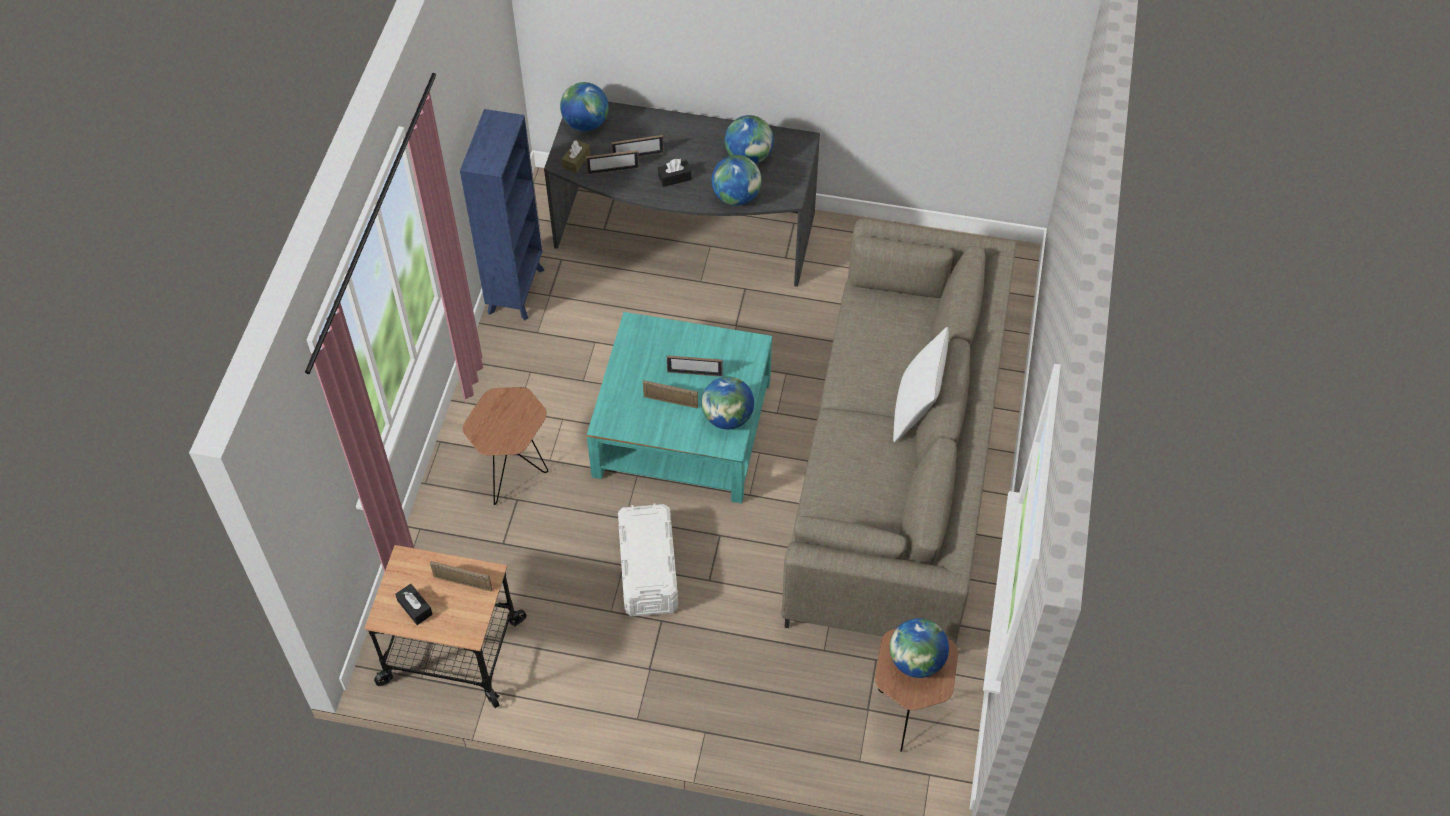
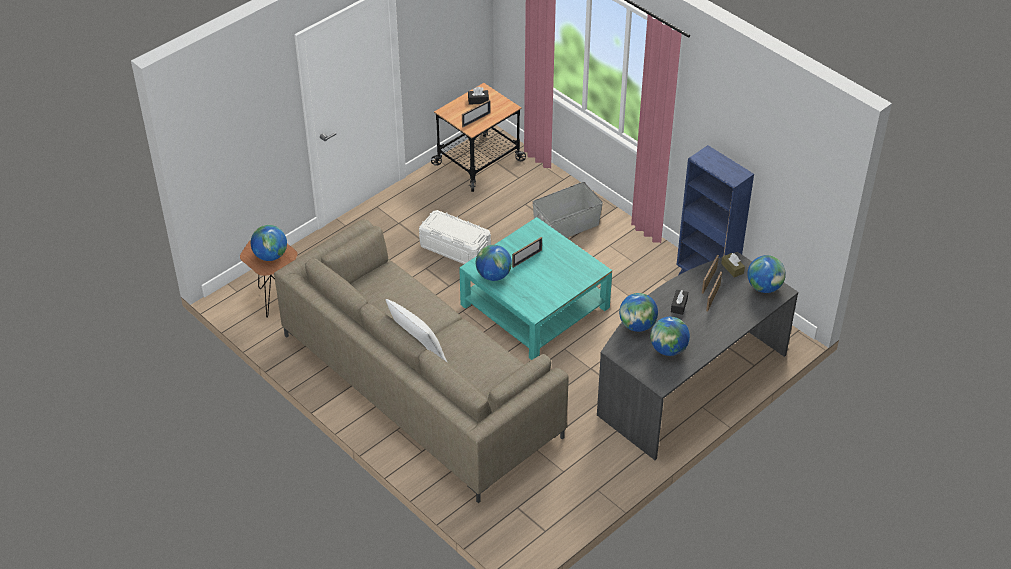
camera: 125 degrees right, 10 degrees down
brown side table [463,387,548,505] -> grey storage box [533,182,603,238]
picture frame [667,355,722,377] -> none

